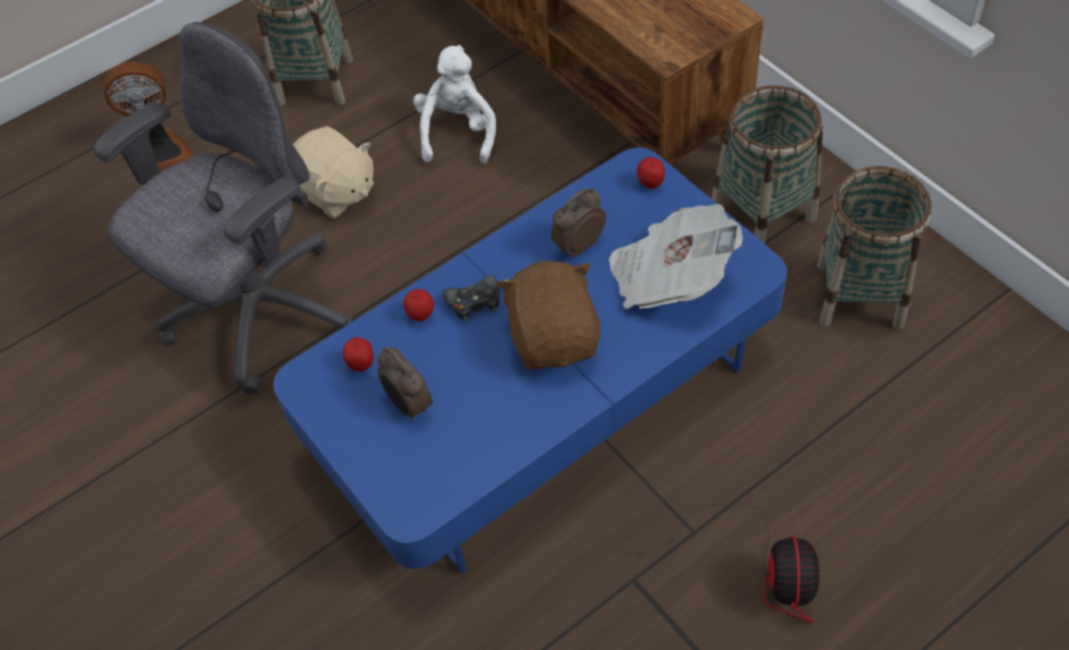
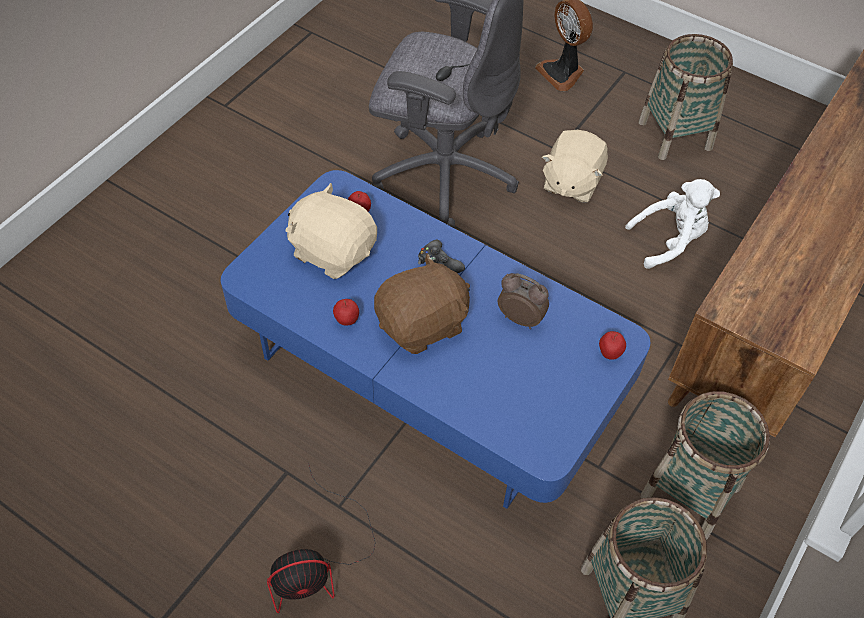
camera: 65 degrees right, 0 degrees up
alarm clock [378,347,433,422] -> beige plush toy [285,183,377,279]
apple [403,289,434,322] -> apple moved to [333,299,359,326]
newspaper [609,204,743,309] -> none

